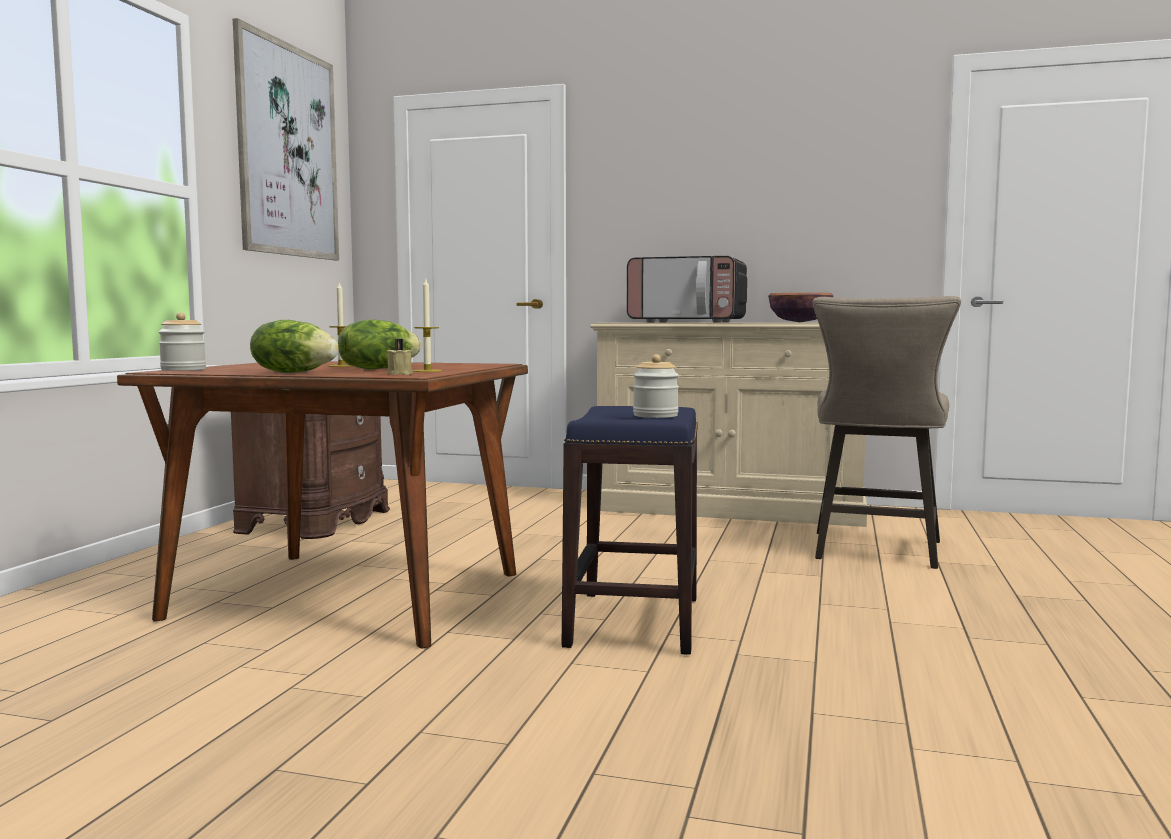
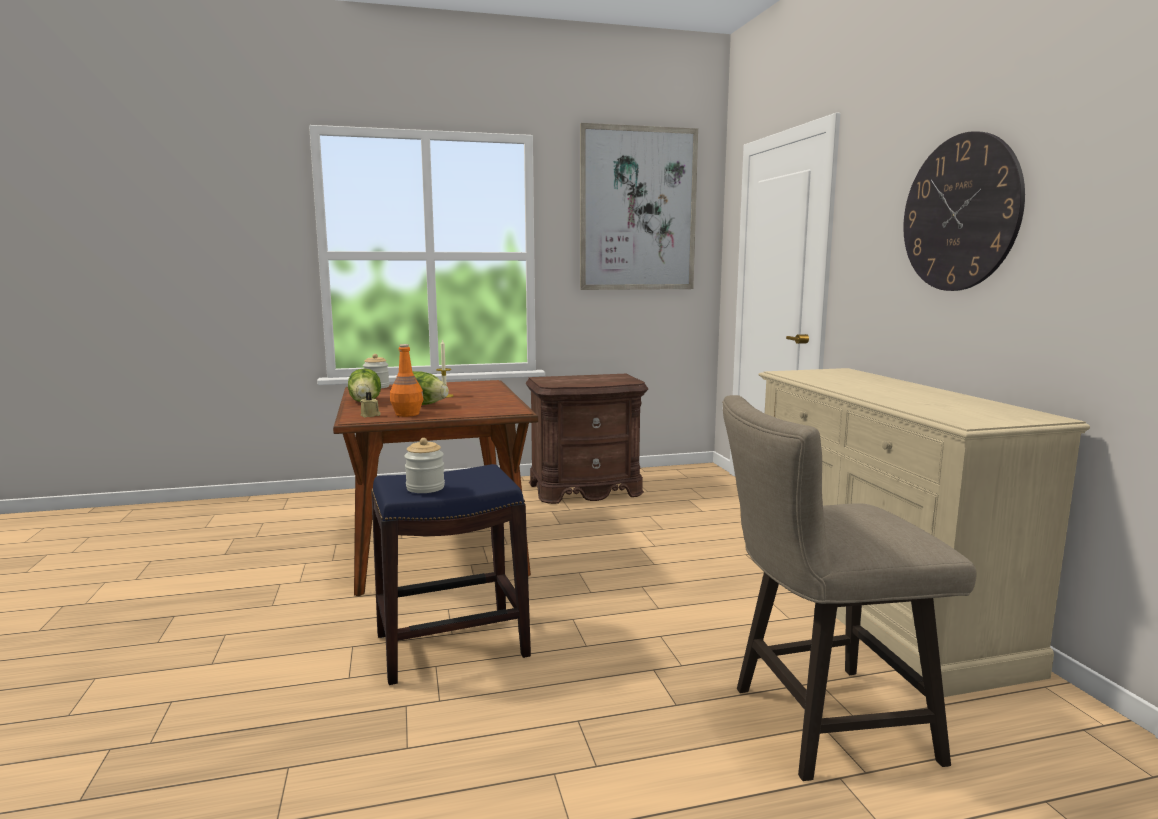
camera: 60 degrees right, 5 degrees up
candle [413,277,442,372] -> orange bottle [390,344,424,417]
microwave [627,256,747,323] -> none
bowl [768,293,834,322] -> none
none -> wall clock [904,131,1025,291]

